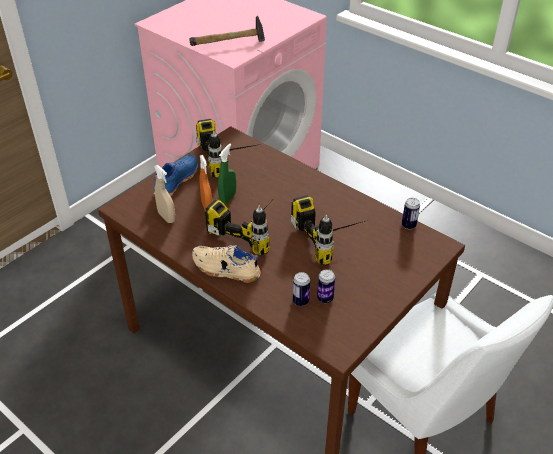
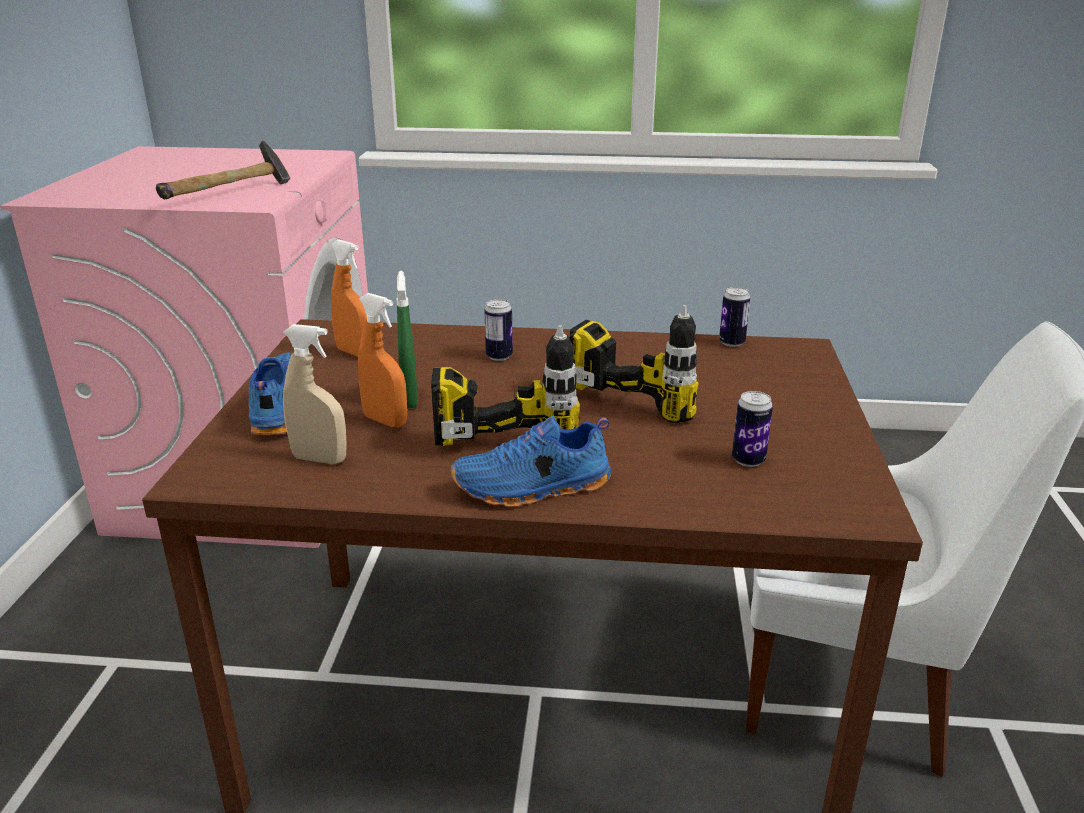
camera: 35 degrees left, 15 degrees down
beige shoe [192,245,261,283] -> blue shoe [451,416,612,508]
power drill [196,119,261,179] -> orange spray bottle [331,240,367,357]
can [293,272,310,306] -> can moved to [484,299,513,361]

